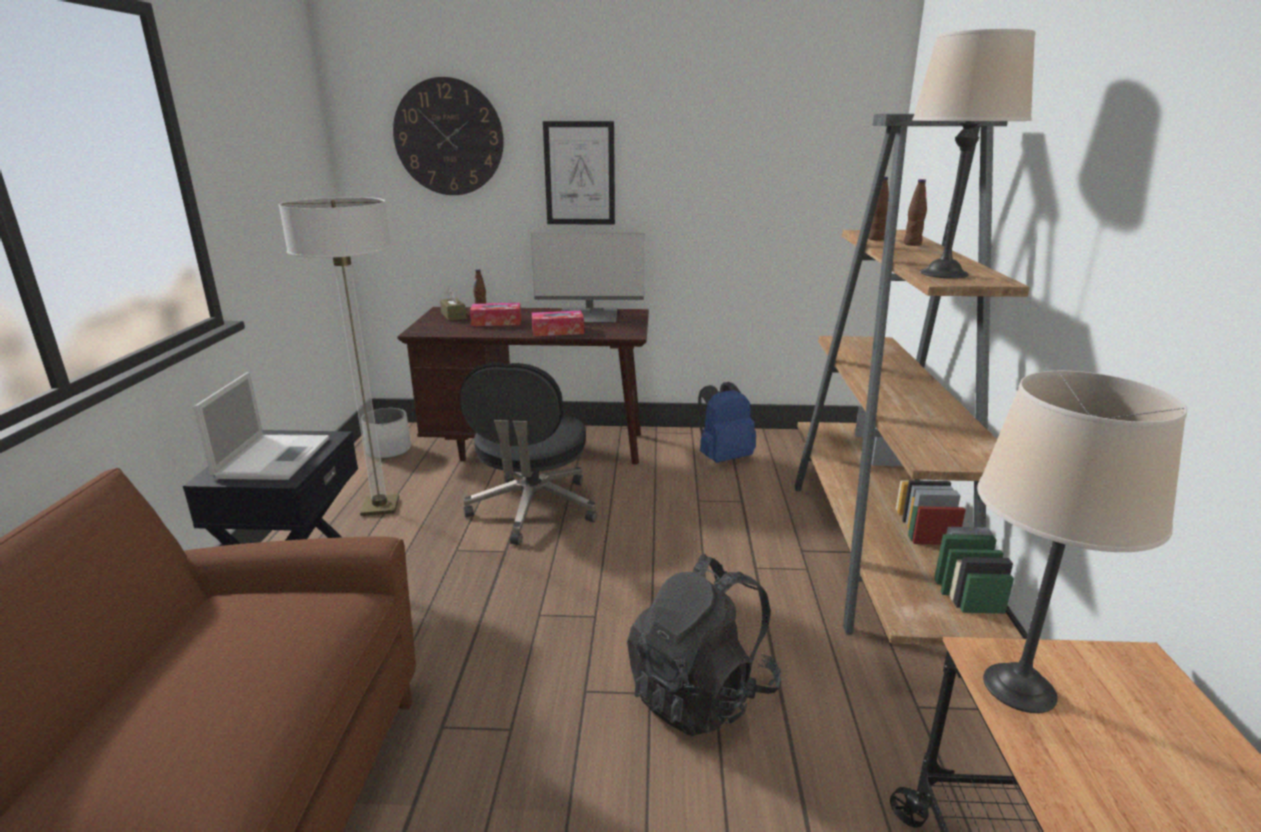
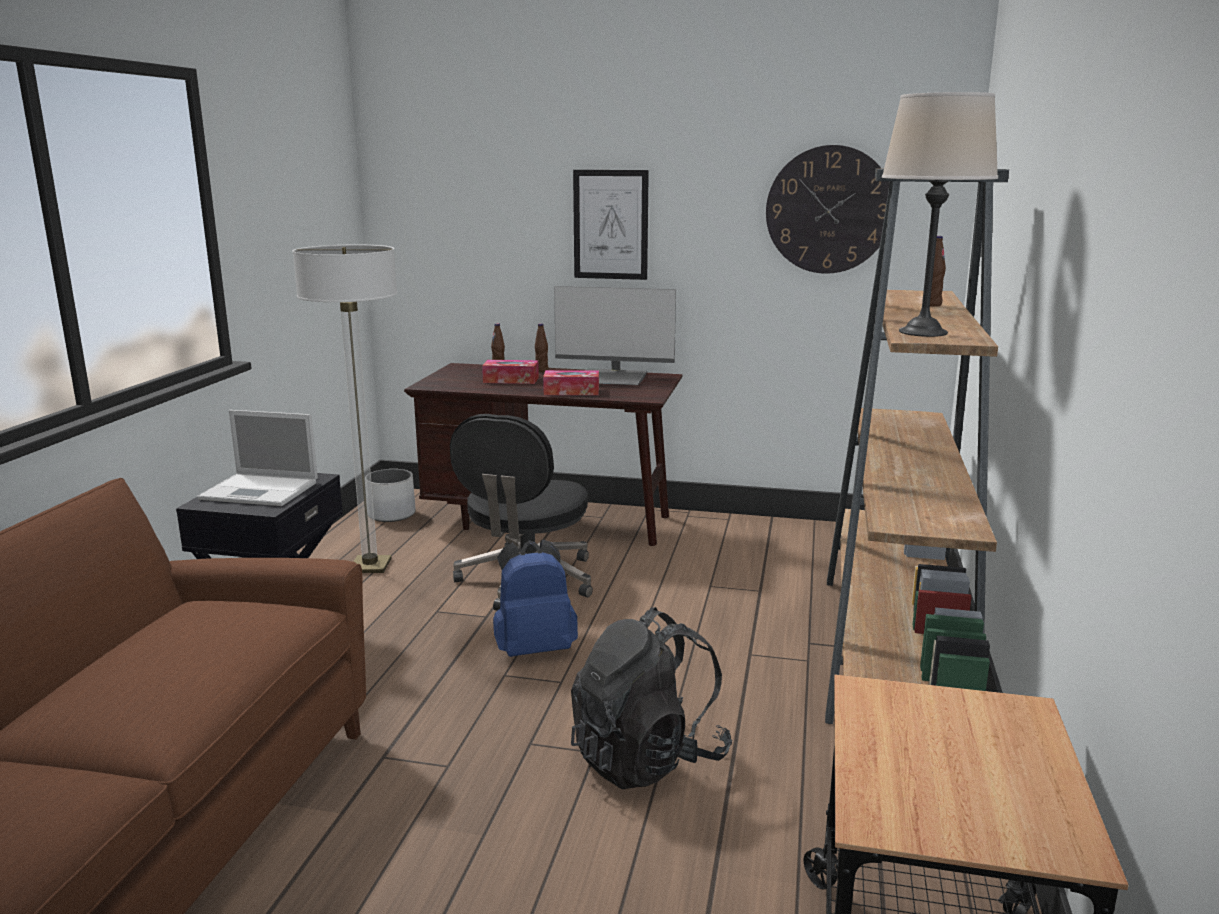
camera: 10 degrees right, 5 degrees down
laptop [193,372,329,480] -> laptop turned 90 degrees clockwise [197,410,318,506]
wall clock [393,77,504,195] -> wall clock moved to [766,145,890,274]
brown tissue box [440,288,466,321] -> none
blue backpack [698,382,756,463] -> blue backpack moved to [493,540,578,657]
brown bottle [868,177,889,241] -> brown bottle moved to [535,323,548,372]
beige table lamp [977,371,1187,713] -> none

